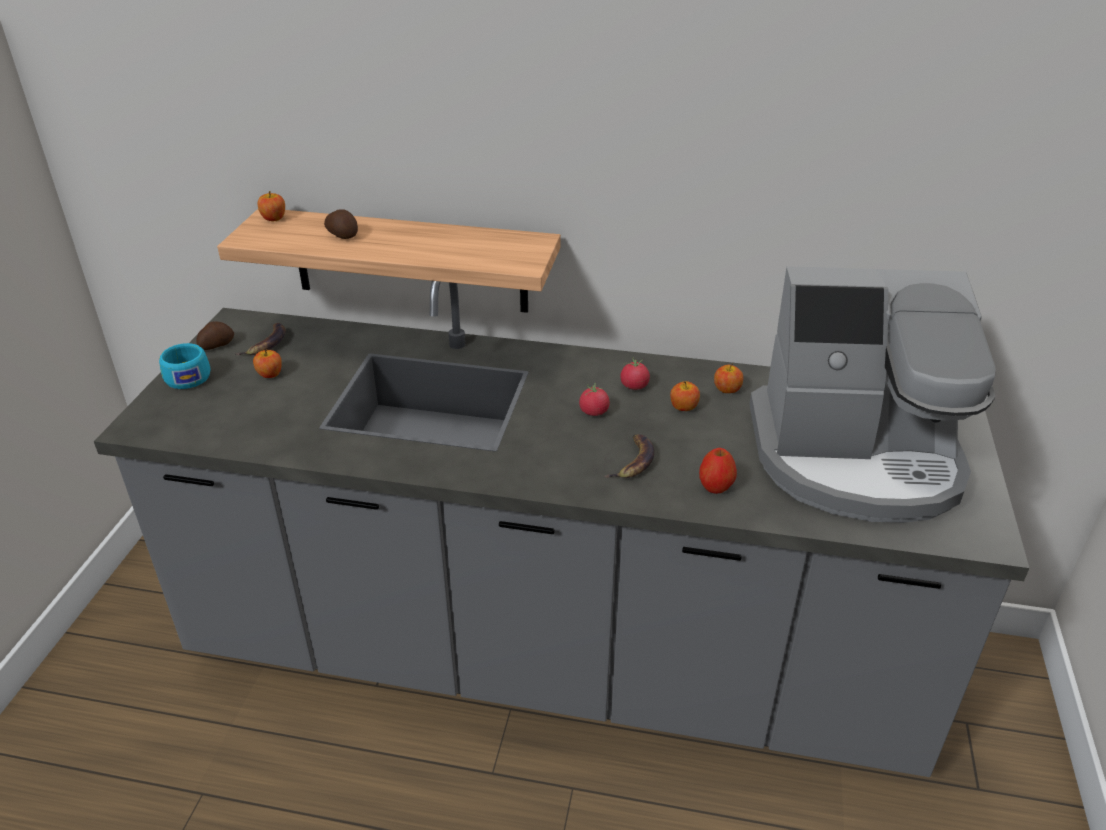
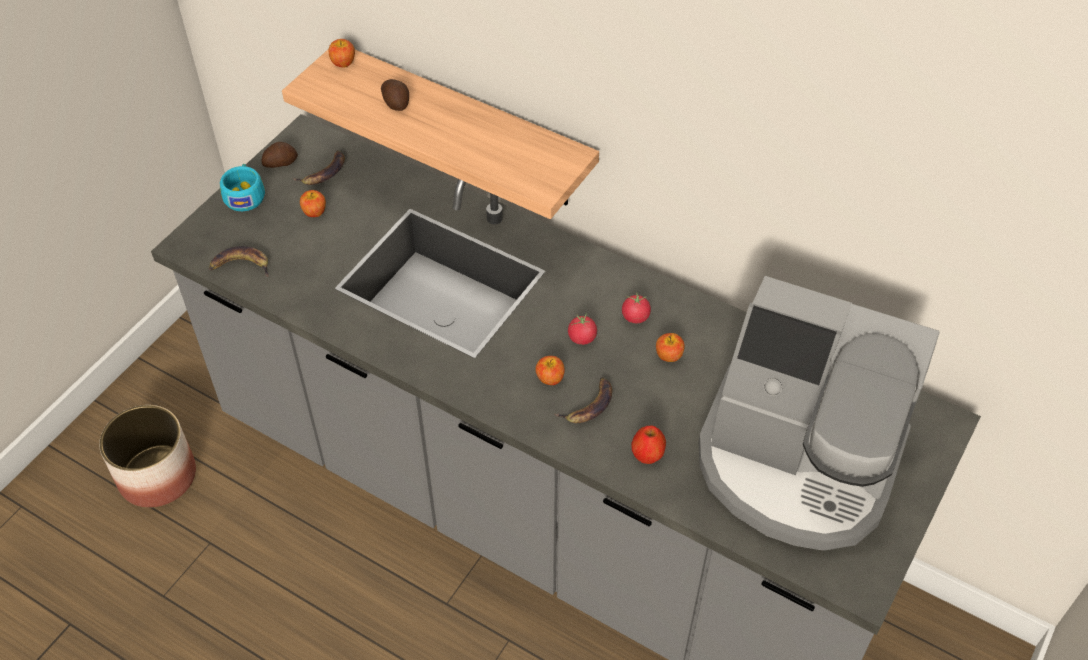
camera: 20 degrees right, 15 degrees up
apple [714,363,743,393] -> apple moved to [535,356,565,385]
none -> planter [99,405,196,508]
none -> banana [209,246,269,277]

